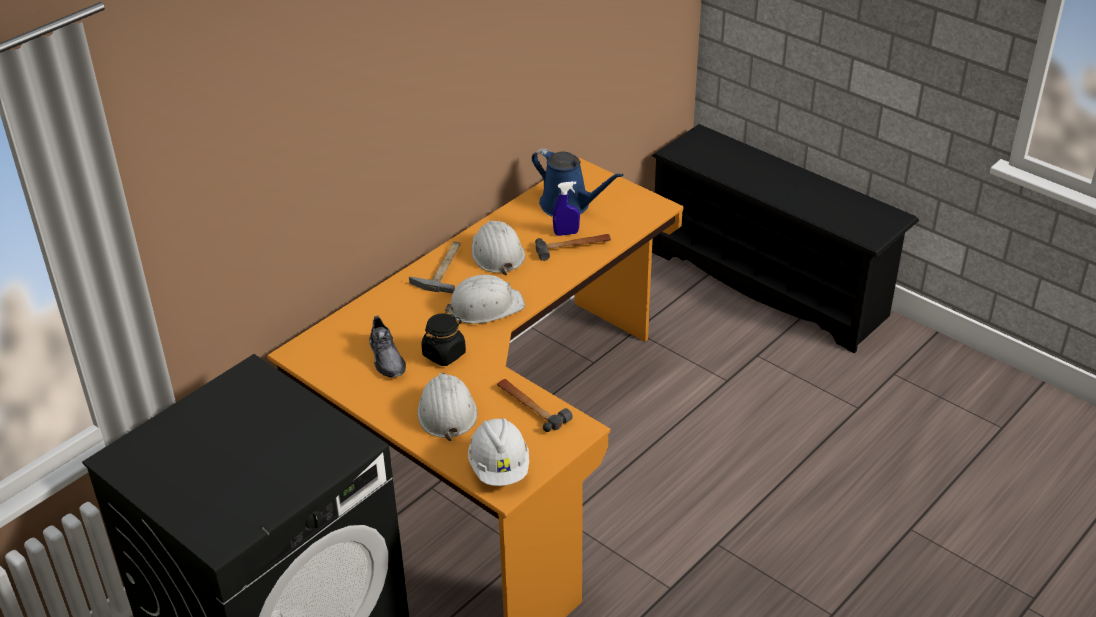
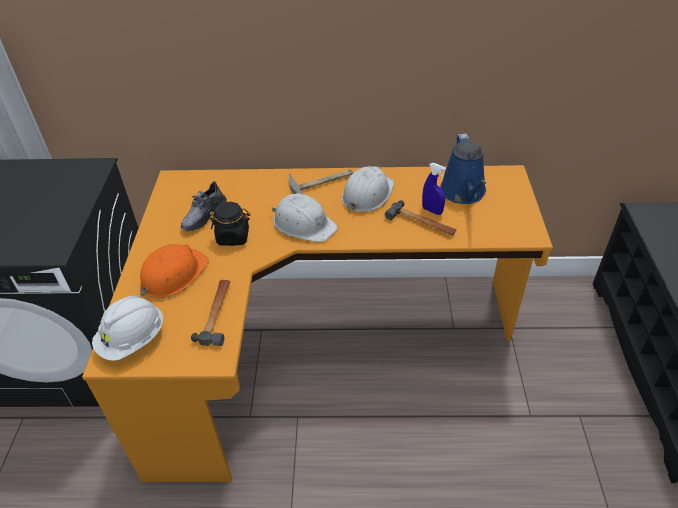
camera: 50 degrees right, 5 degrees up
white hard hat [417,373,477,441] -> orange hard hat [140,244,209,298]

